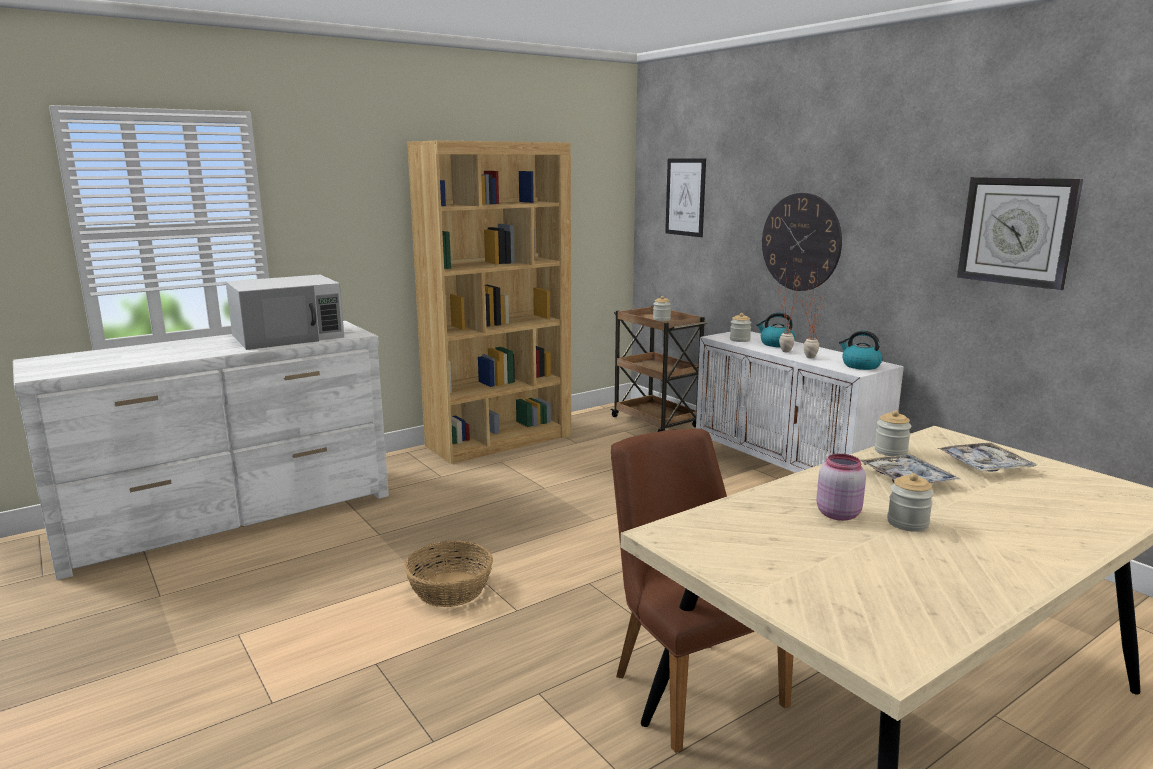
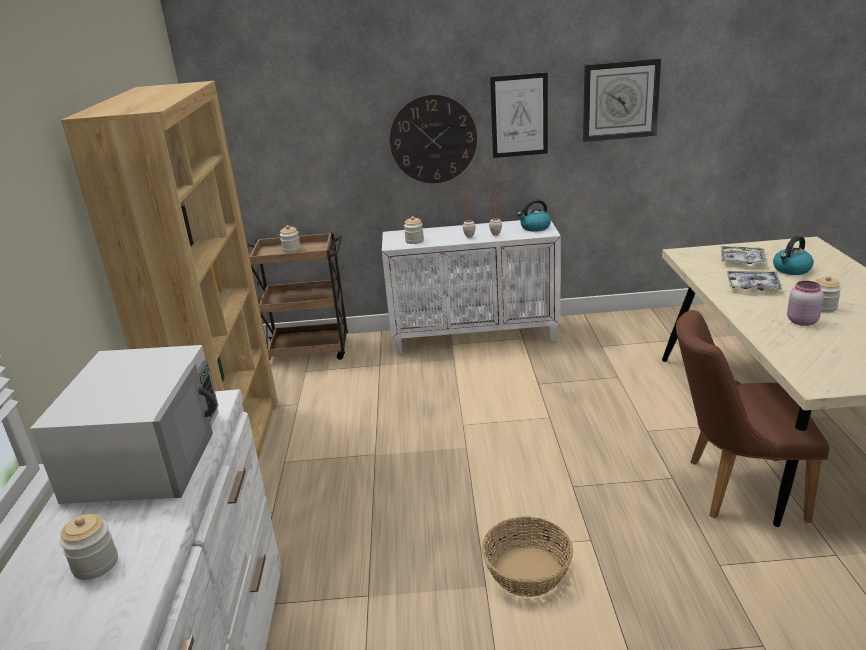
camera: 55 degrees left, 10 degrees up
picture [665,158,706,237] -> picture moved to [490,72,548,158]
kettle [756,312,795,347] -> kettle moved to [773,236,814,275]
jar [874,410,911,456] -> jar moved to [60,514,118,580]

